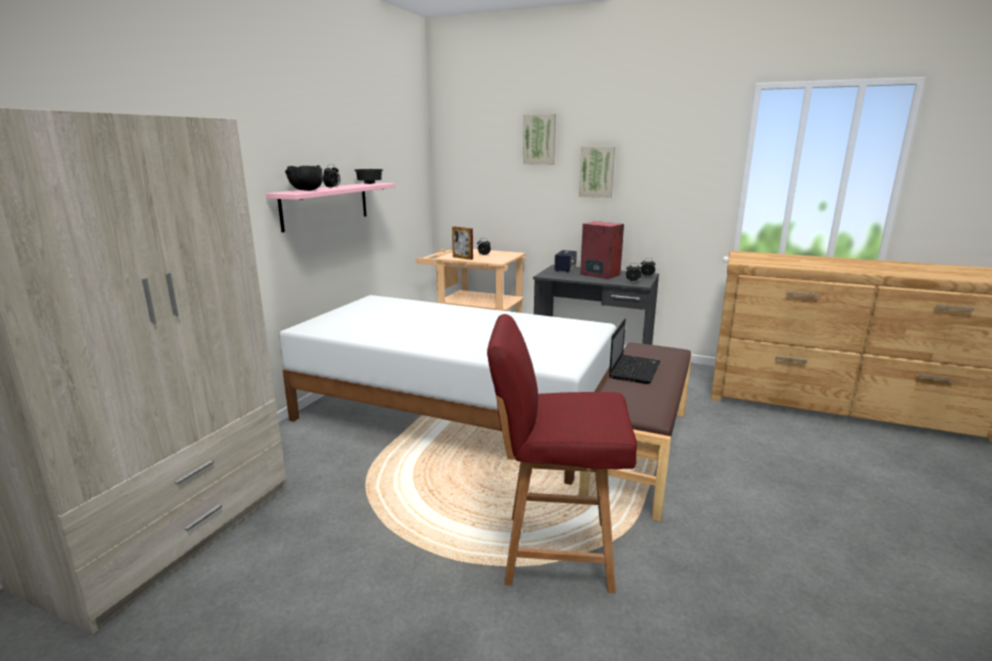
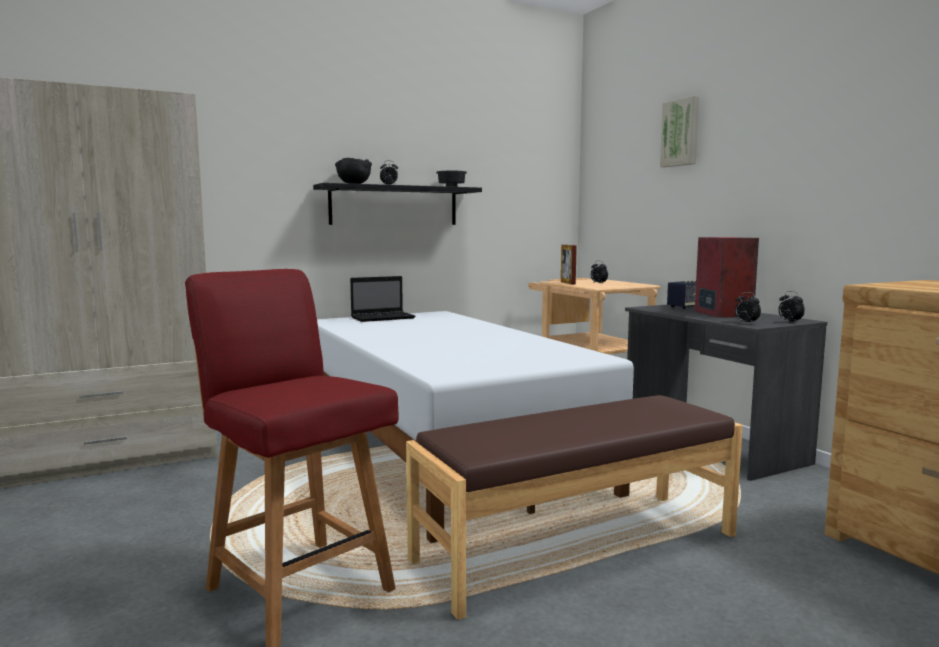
camera: 40 degrees right, 10 degrees down
pink shelf [266,183,396,232] -> black shelf [313,183,482,225]
picture [579,147,615,198] -> none
laptop [609,319,661,384] -> laptop moved to [350,276,415,322]

